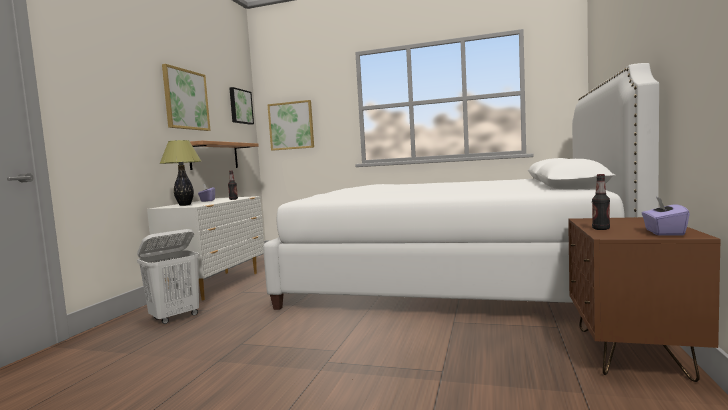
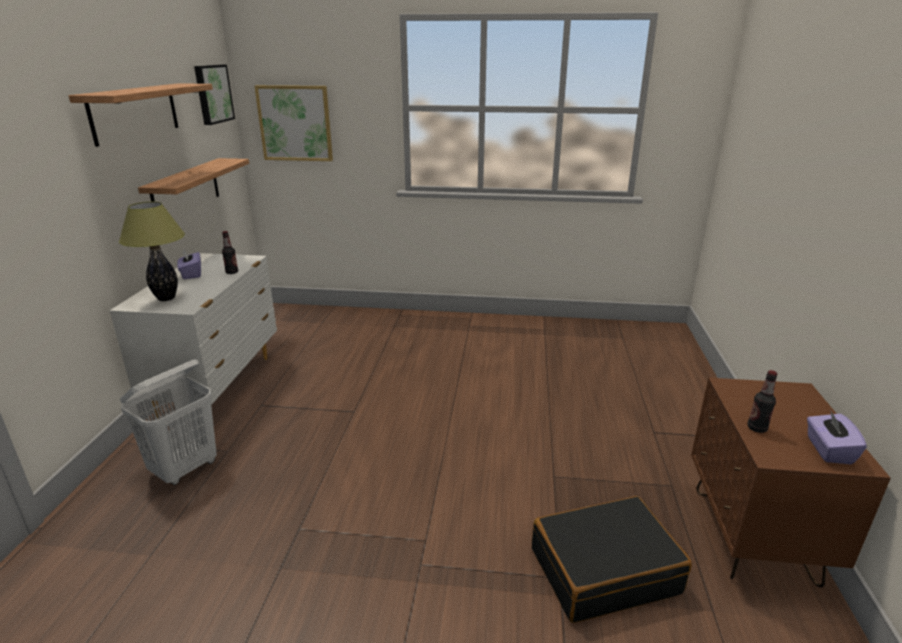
camera: 10 degrees left, 20 degrees up
picture [162,64,210,131] -> shelf [69,84,213,147]
white bed [263,63,659,310] -> none
none -> black suitcase [532,496,692,623]

